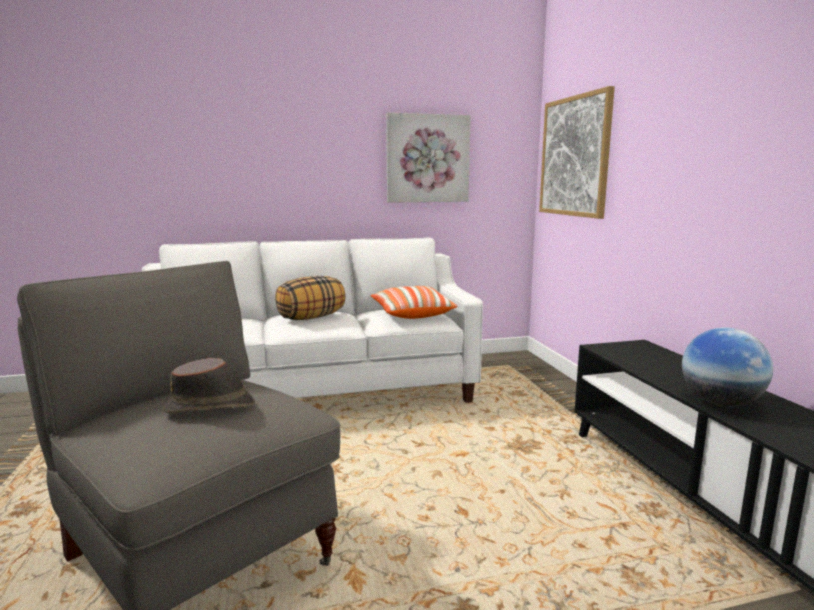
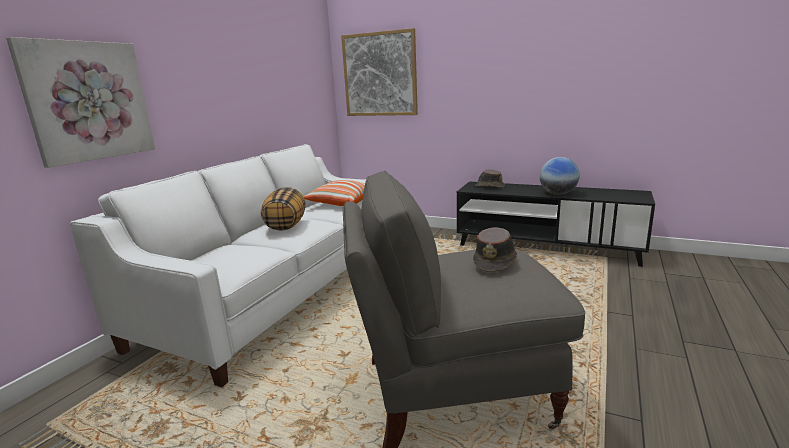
camera: 50 degrees left, 5 degrees up
picture [386,113,471,203] -> picture moved to [6,37,155,168]
none -> brown hat [475,169,505,188]

